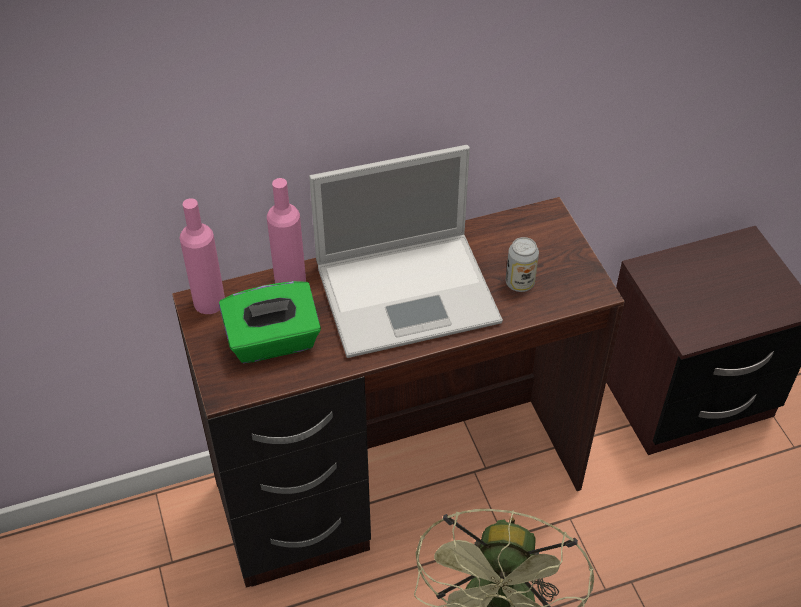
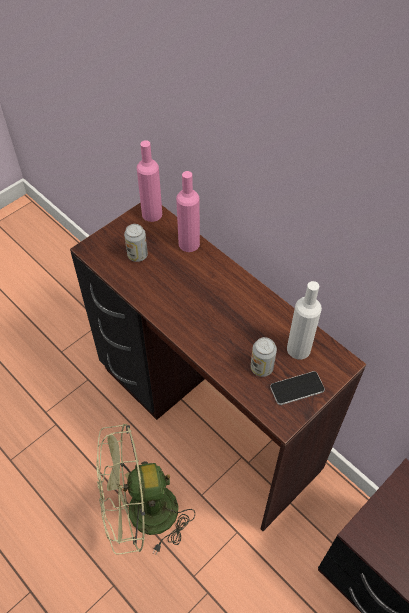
camera: 65 degrees right, 5 degrees up
green tissue box [219,281,321,363] -> can [124,224,148,262]
laptop [309,145,503,358] -> none
none -> phone [270,371,325,405]
none -> white bottle [287,281,322,359]

